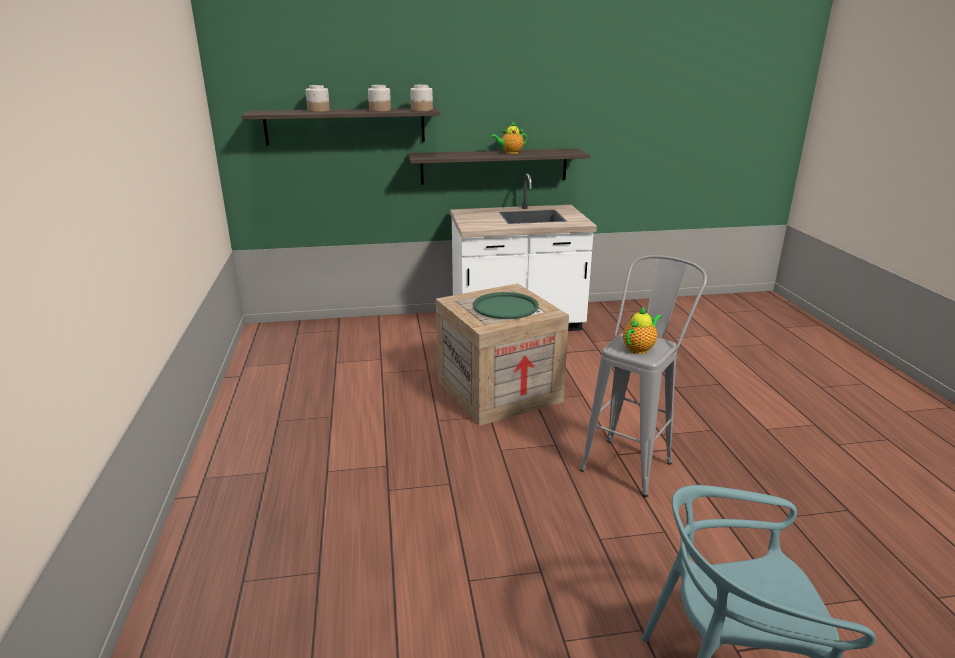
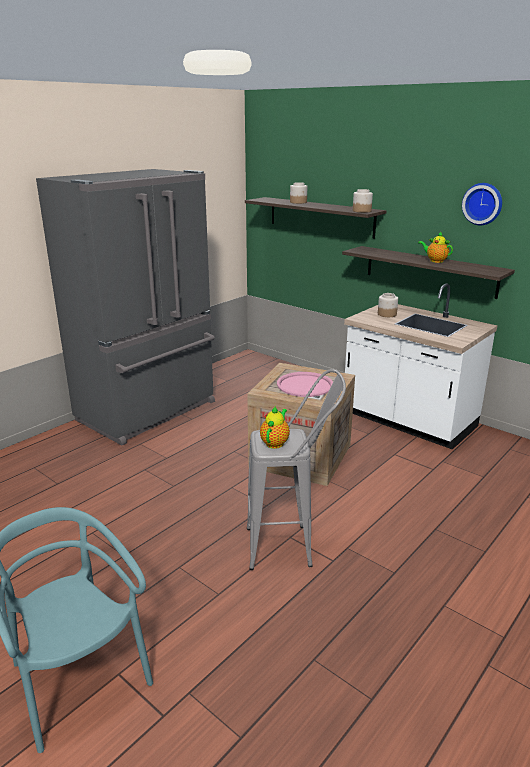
camera: 50 degrees right, 0 degrees up
jar [368,85,391,112] -> jar moved to [378,293,398,317]
green tray [473,292,539,319] -> pink tray [277,372,333,397]
teapot [623,307,662,354] -> teapot turned 75 degrees counterclockwise [260,406,290,449]
none -> grey fridge [36,169,215,445]
none -> wall clock [462,183,502,225]

